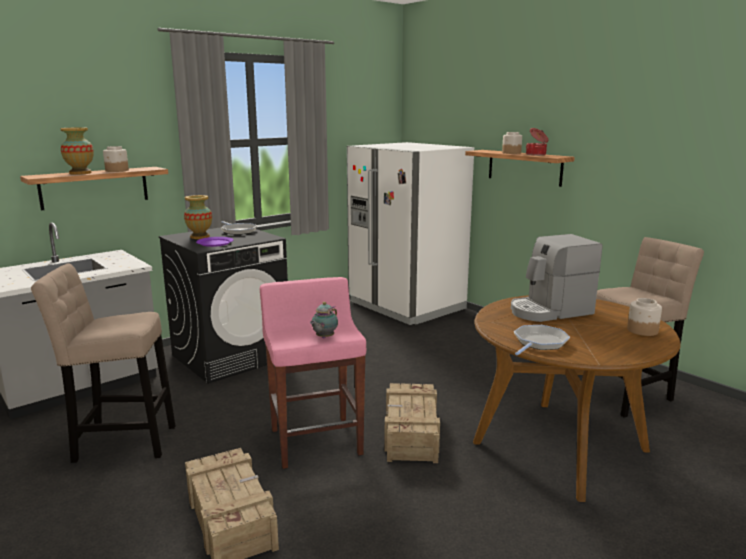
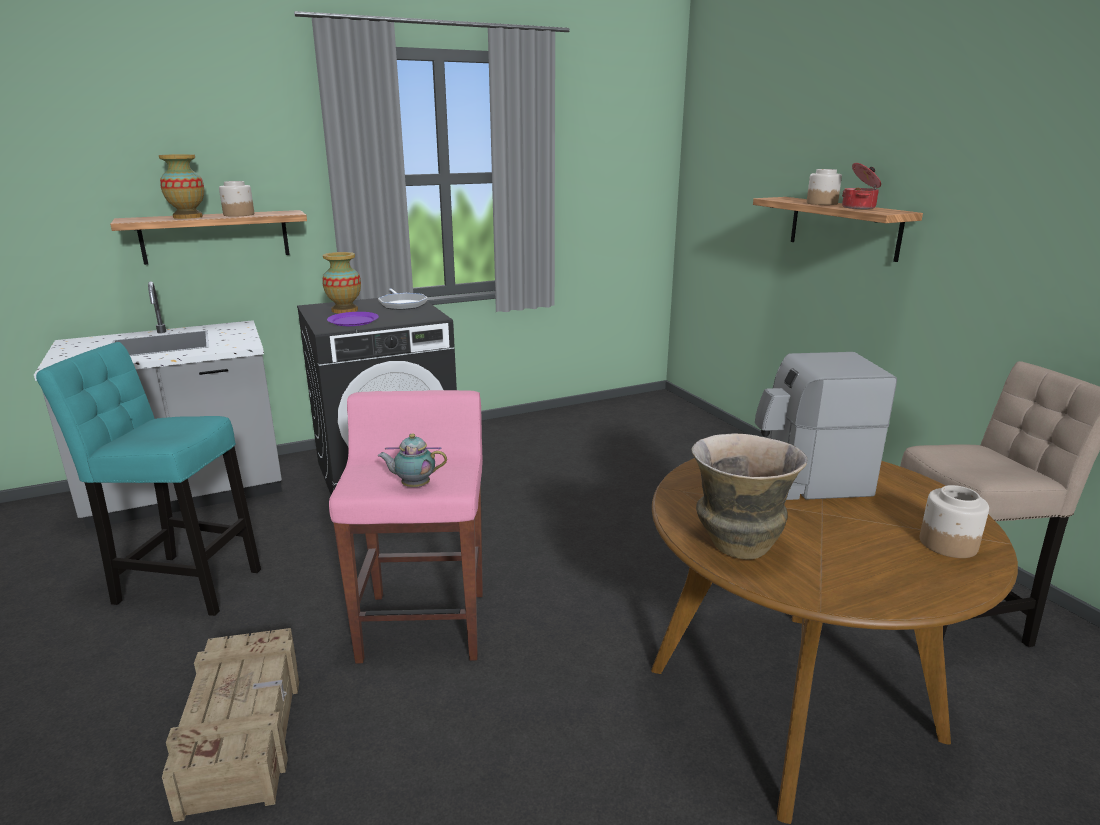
camera: 15 degrees right, 5 degrees up
beige stool [31,263,175,463] -> turquoise stool [36,342,261,616]
teapot [310,302,338,339] -> teapot turned 45 degrees clockwise [378,433,447,487]
white fridge [347,142,474,325] -> none
crate [384,383,440,463] -> none
frying pan [514,325,570,355] -> vase [692,433,808,560]

